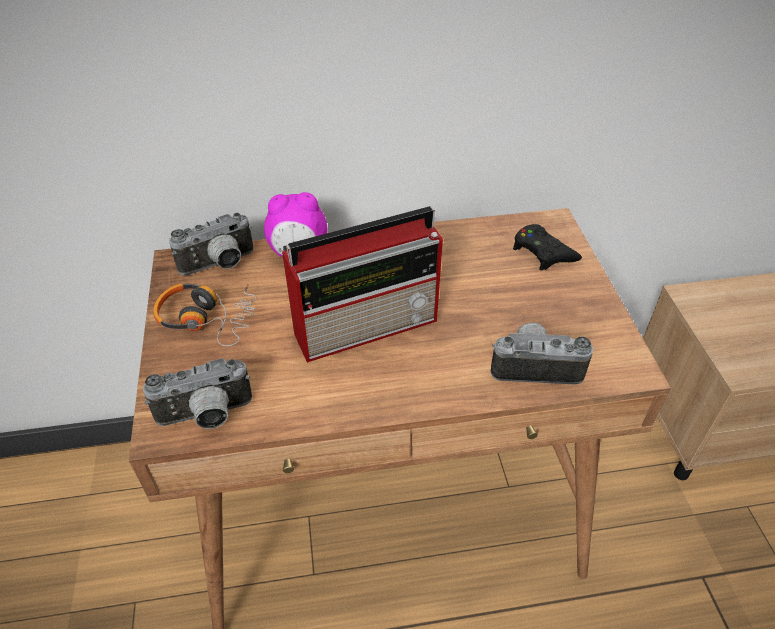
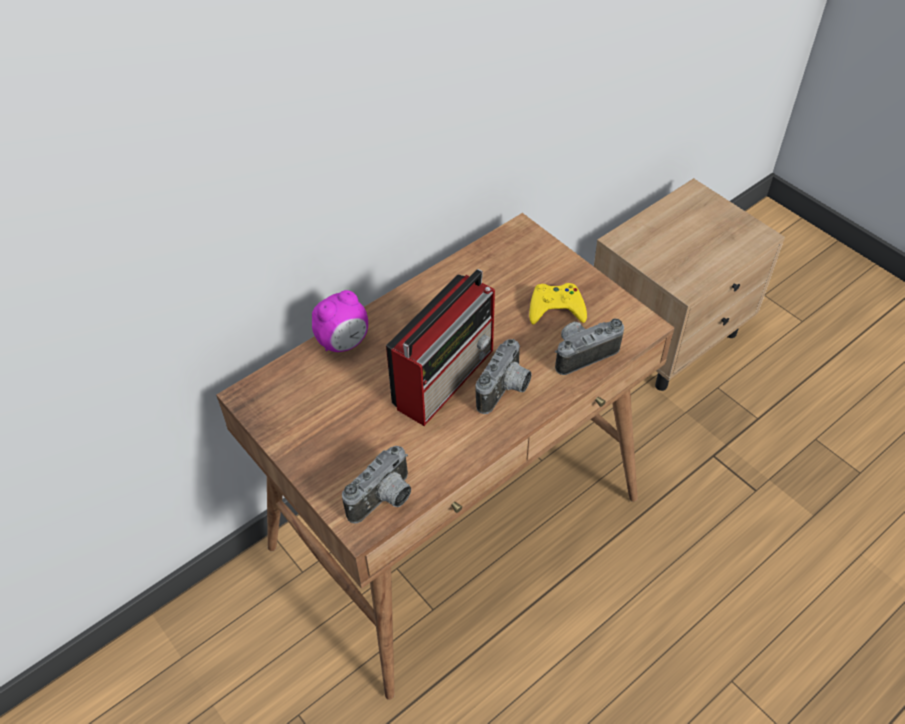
camera: 30 degrees left, 5 degrees up
headphones [153,284,257,346] -> none
camera [169,212,253,275] -> camera moved to [476,339,532,414]
black game controller [513,224,582,271] -> none
none -> yellow game controller [529,283,587,325]

